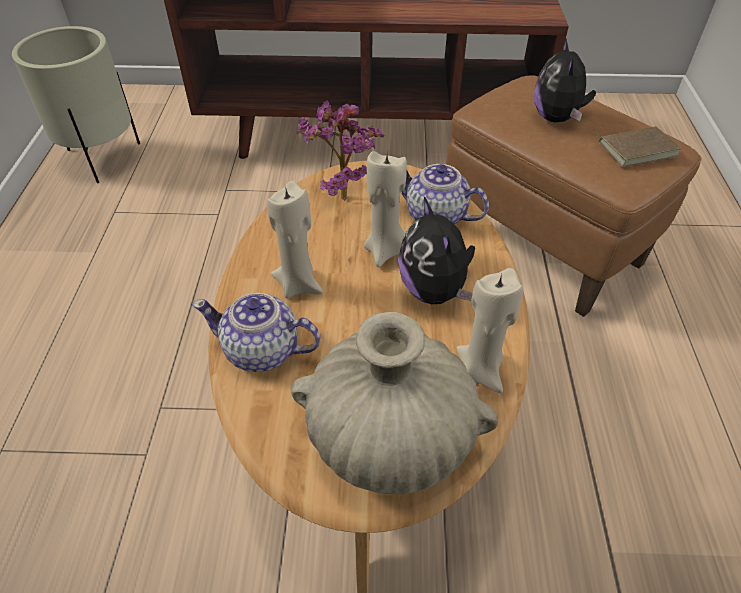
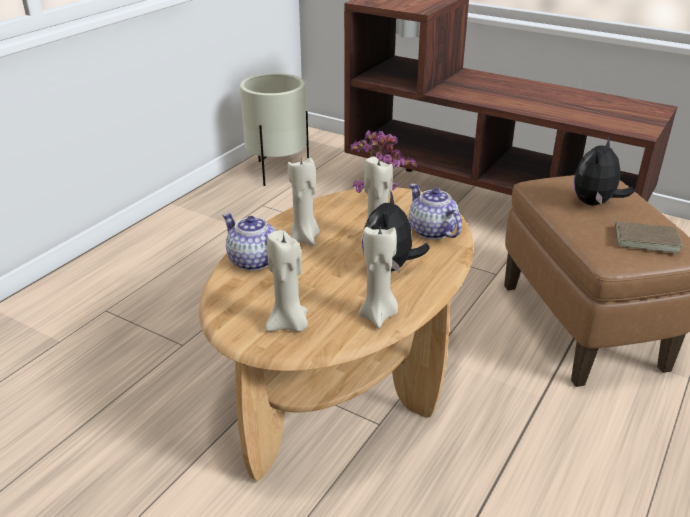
camera: 30 degrees right, 15 degrees down
beige vase [291,312,498,495] -> beige candle [265,230,308,332]

